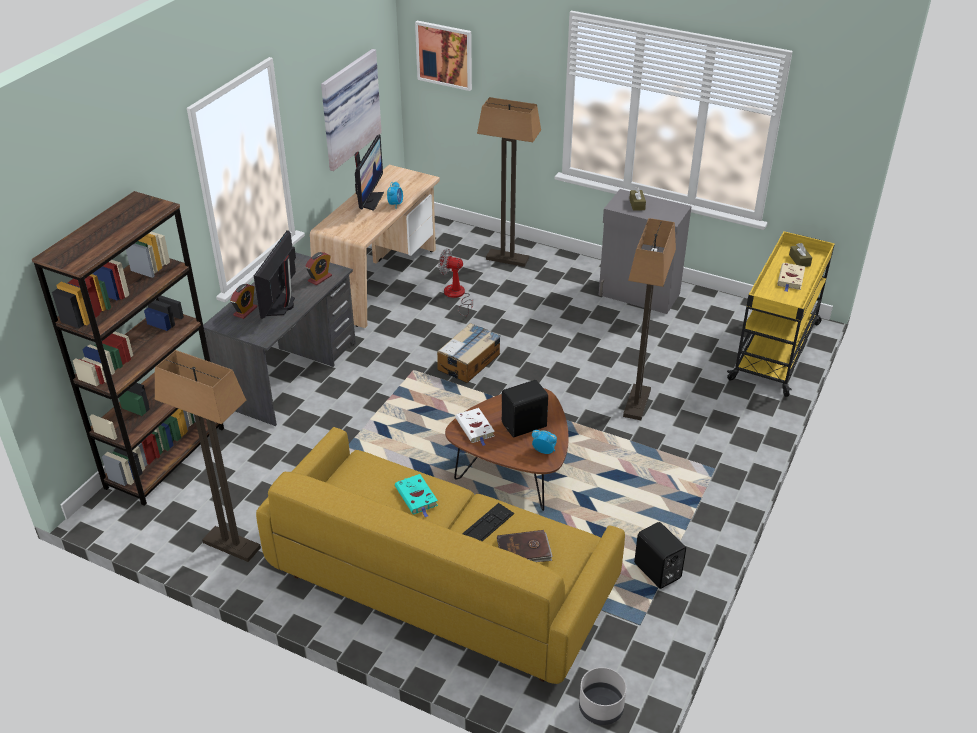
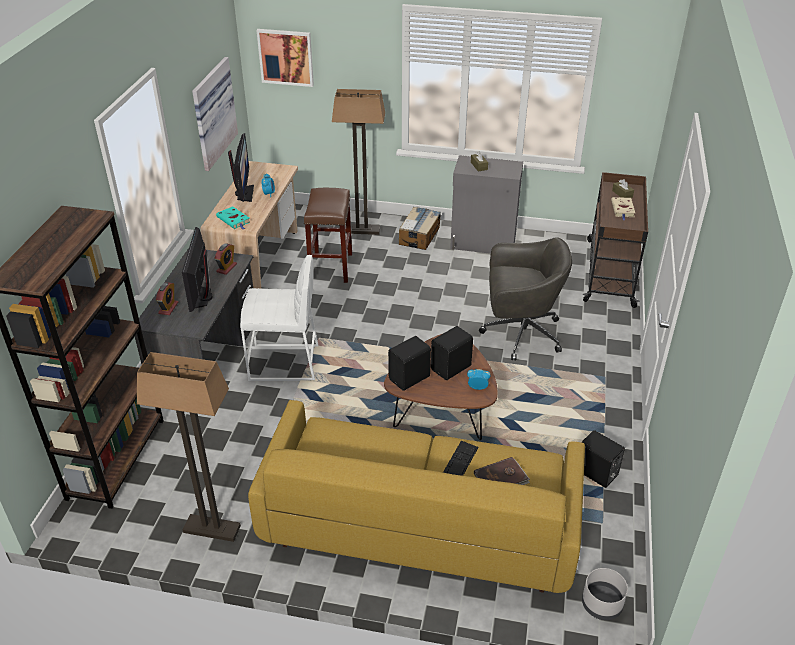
camera: 15 degrees left, 0 degrees up
turquoise book [395,474,438,517] -> turquoise book moved to [216,206,250,229]
cardboard box [437,323,500,383] -> cardboard box moved to [399,207,441,250]
fan [438,249,473,316] -> brown stool [304,188,352,283]
white book [455,408,495,446] -> black speaker [388,336,431,391]
floor lamp [623,218,676,420] -> grey office chair [479,237,572,361]
yellow cart [727,231,835,397] -> brown cart [583,172,648,308]
none -> white stool [240,255,319,381]

